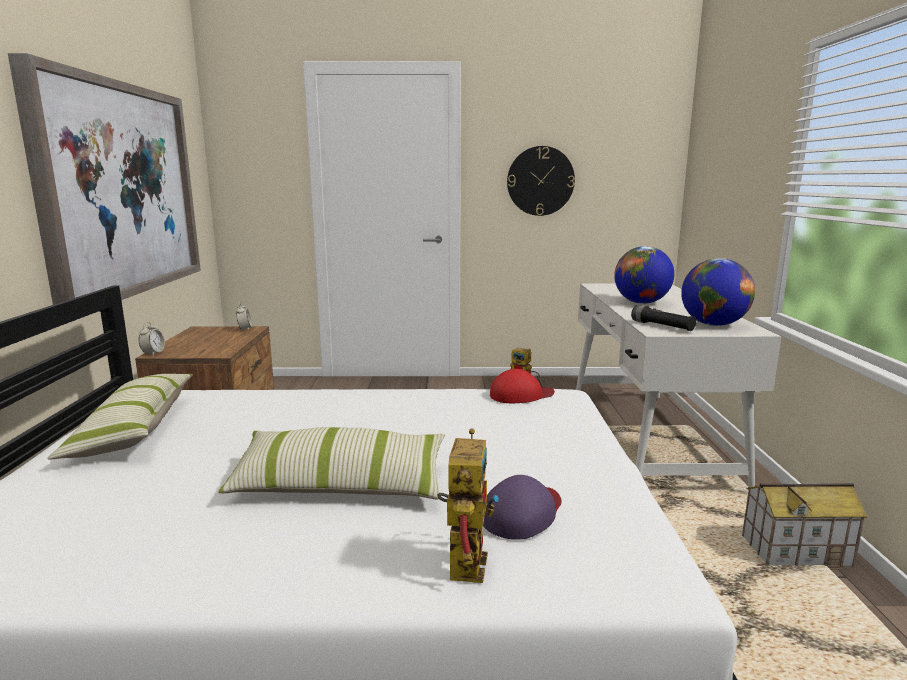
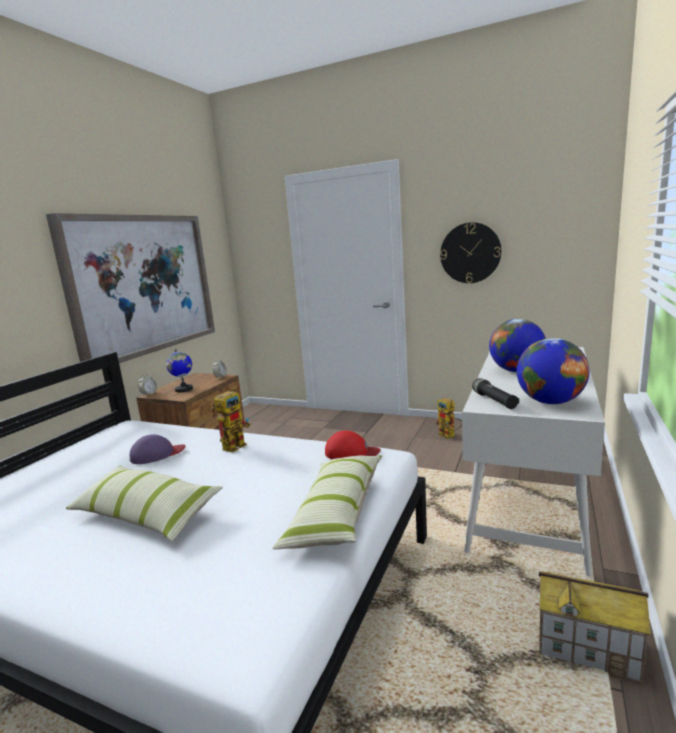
camera: 25 degrees right, 0 degrees up
pillow [47,374,193,460] -> pillow moved to [272,455,382,549]
toy robot [437,428,500,583] -> toy robot moved to [214,387,251,453]
purple cap [483,475,562,540] -> purple cap moved to [130,434,186,464]
none -> globe [166,349,193,392]

